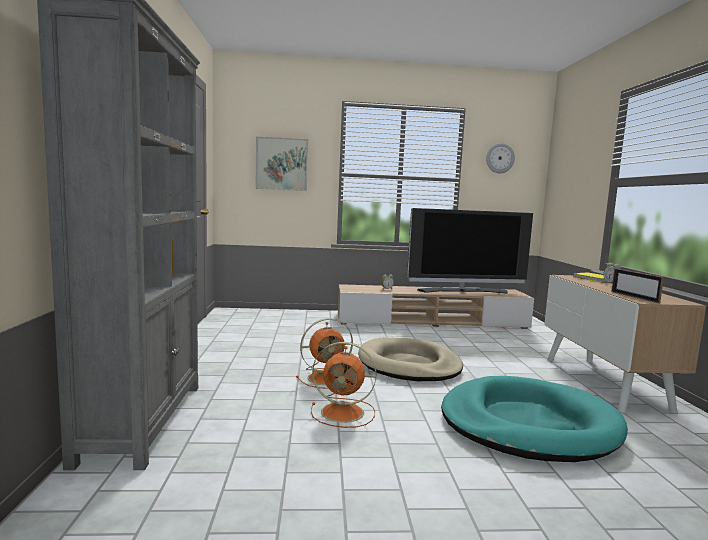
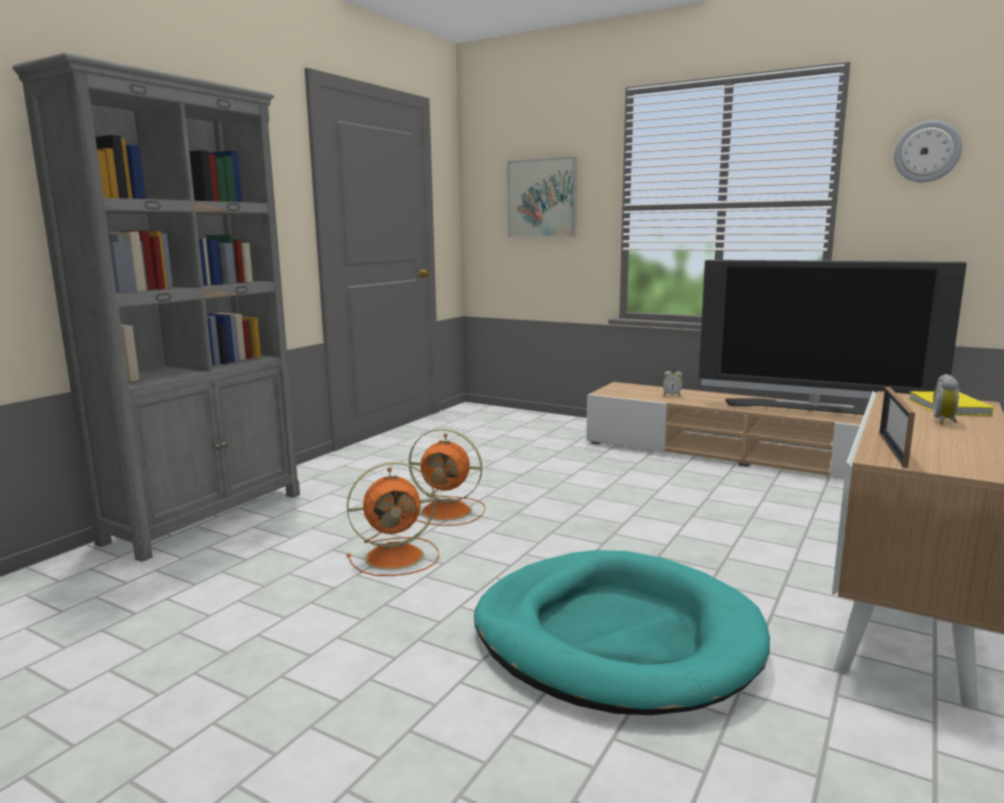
camera: 35 degrees right, 5 degrees up
orange fan [311,342,377,428] -> orange fan turned 60 degrees counterclockwise [347,462,439,576]
beige dog bed [358,337,463,381] -> none

